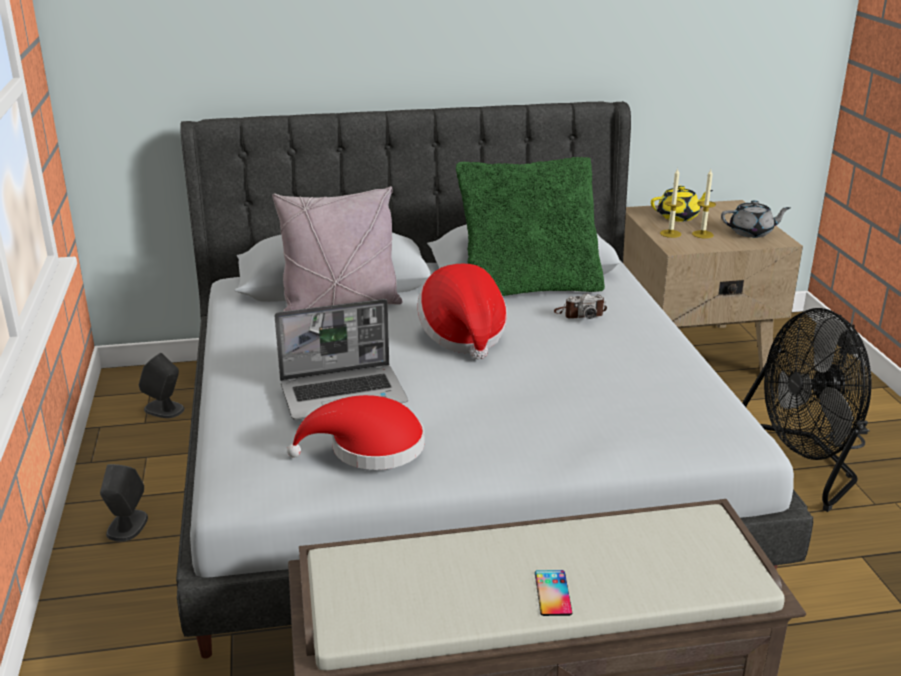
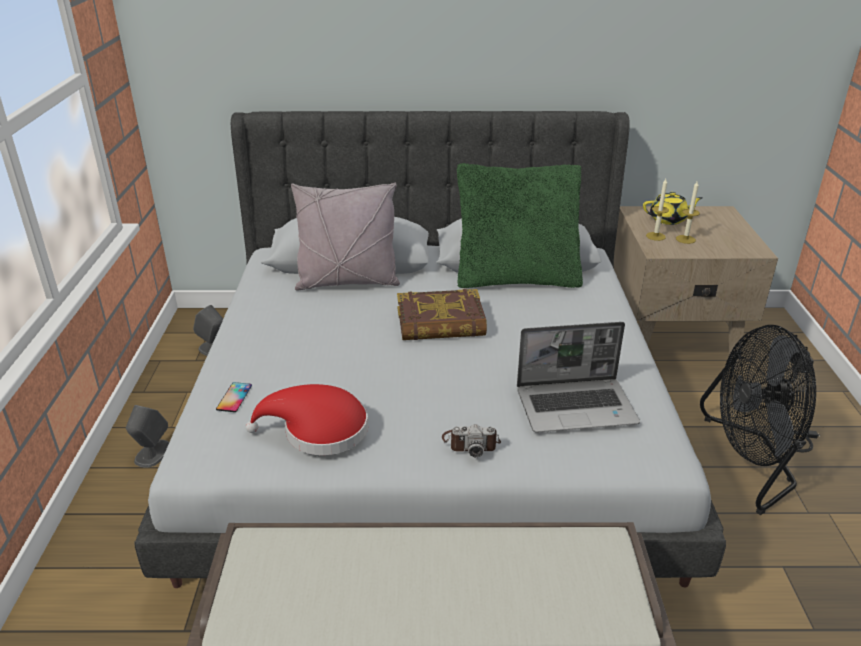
camera: 10 degrees right, 5 degrees up
laptop [275,299,408,420] -> laptop moved to [517,322,640,433]
hat [417,264,507,359] -> book [397,289,487,340]
phone [535,570,572,616] -> phone moved to [216,382,252,412]
camera [554,293,607,319] -> camera moved to [442,424,501,457]
grey teapot [721,200,790,238] -> none

